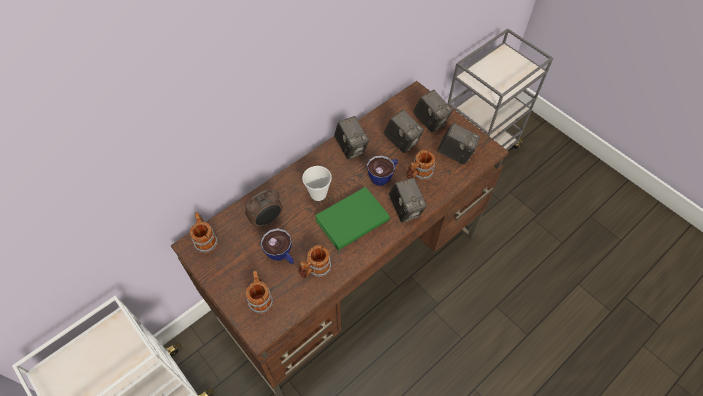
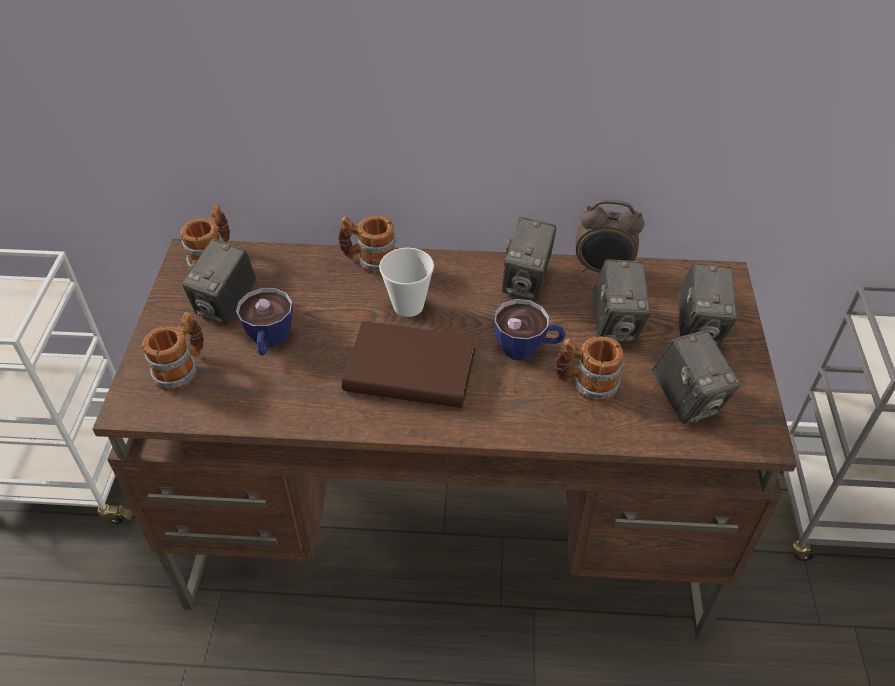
camera: 45 degrees right, 10 degrees down
alarm clock [245,189,283,229] -> alarm clock moved to [575,200,645,273]
mug [299,245,331,278] -> mug moved to [338,216,397,274]
green book [315,187,390,250] -> brown book [342,321,476,408]
camera [389,177,427,223] -> camera moved to [182,238,256,325]

